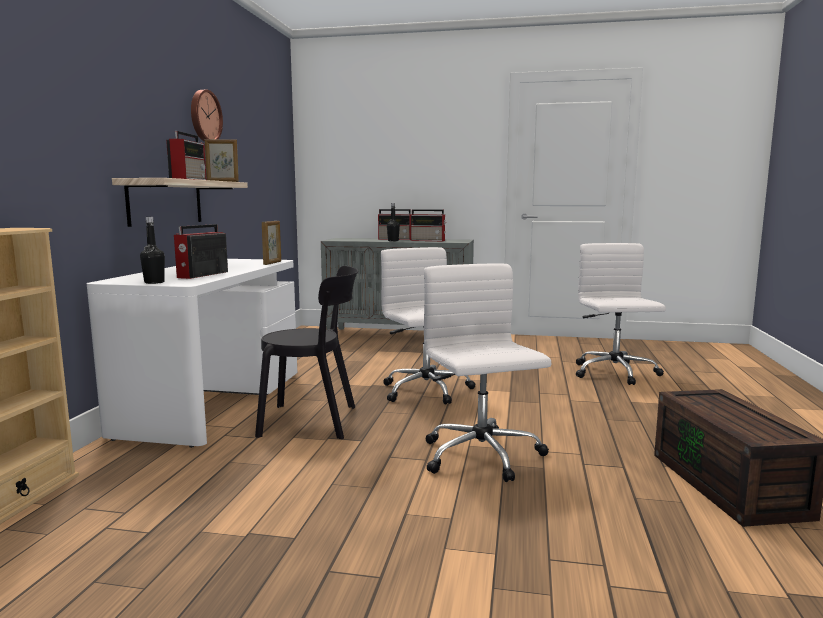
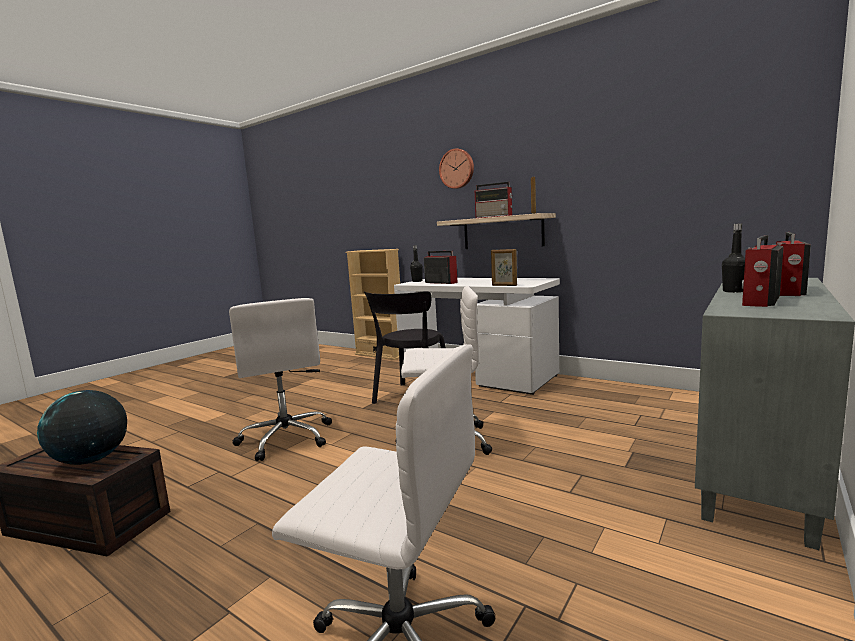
camera: 115 degrees right, 0 degrees up
wall clock [191,90,223,142] -> wall clock moved to [439,149,474,189]
white office chair [424,263,551,482] -> white office chair turned 60 degrees clockwise [229,298,332,461]
none -> globe [37,390,127,465]

